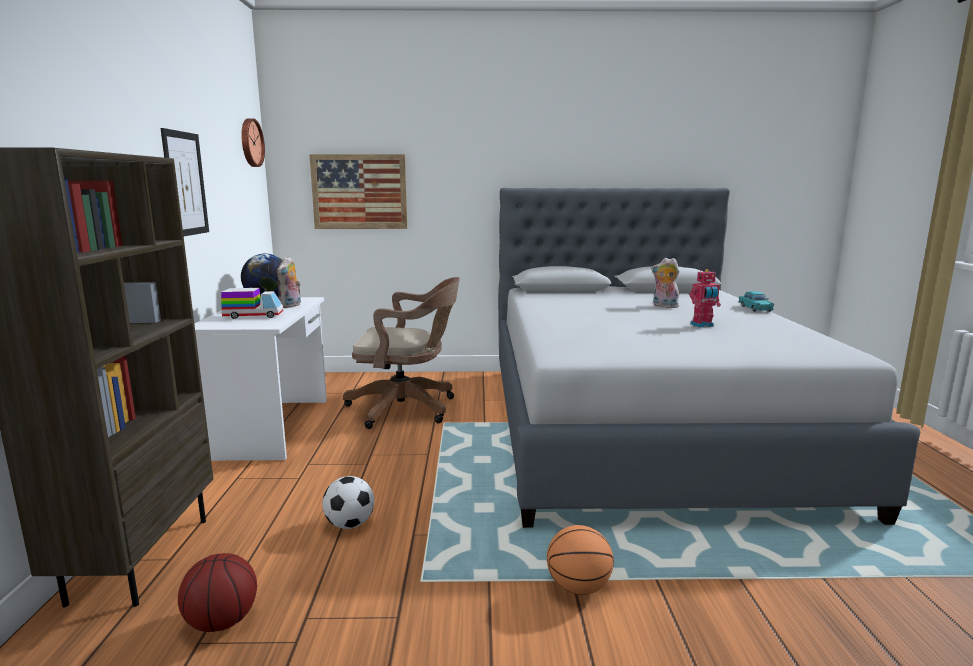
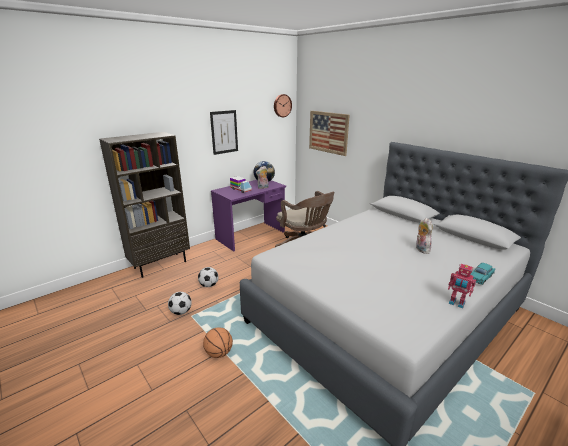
camera: 50 degrees right, 10 degrees up
basketball [178,553,257,632] -> none
white desk [194,297,327,461] -> purple desk [211,180,286,251]
toy robot [690,269,721,327] -> toy robot moved to [448,264,476,308]
none -> football [168,292,192,315]

